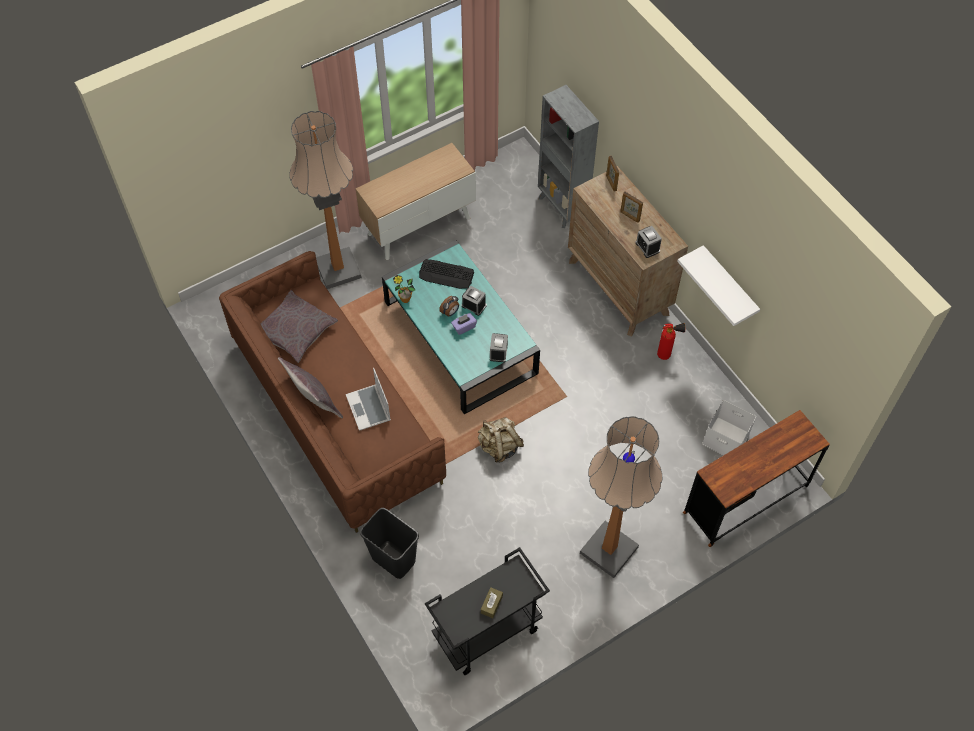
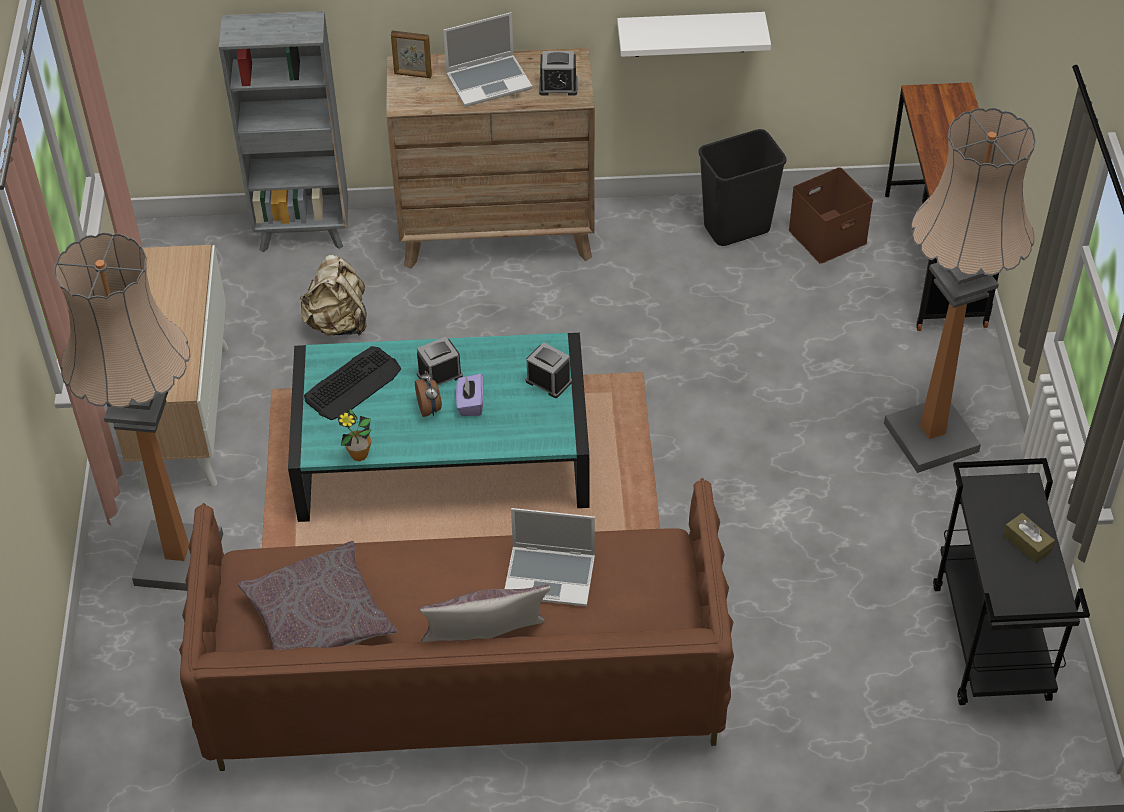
camera: 60 degrees left, 10 degrees down
black trash can [360,508,419,579] -> black trash can moved to [698,129,787,246]
beige backpack [478,417,524,463] -> beige backpack moved to [300,255,367,336]
picture frame [620,192,643,223] -> laptop [443,12,532,107]
fire extinguisher [657,323,685,360] -> none
white storage box [702,400,756,455] -> brown storage box [788,167,873,264]

